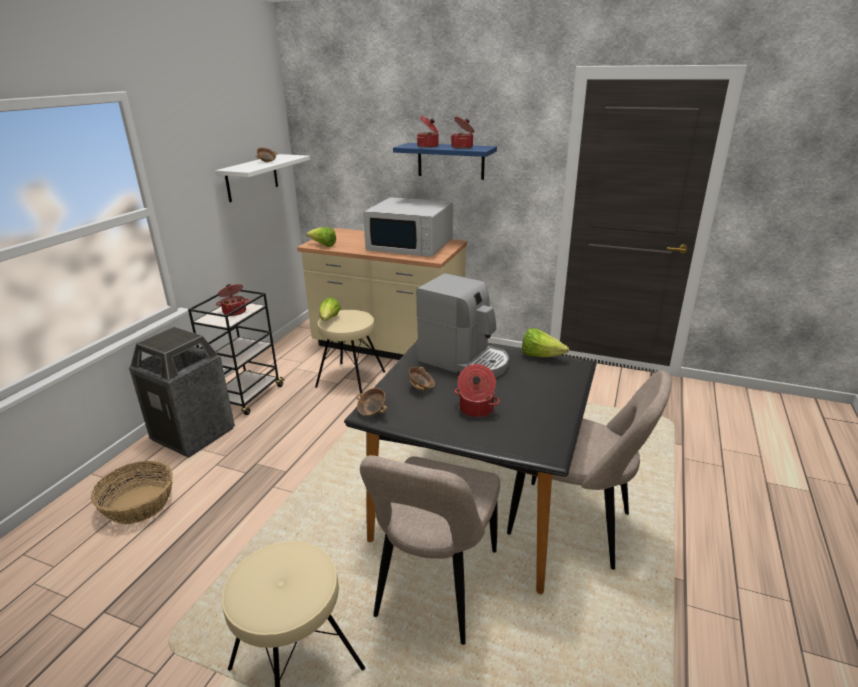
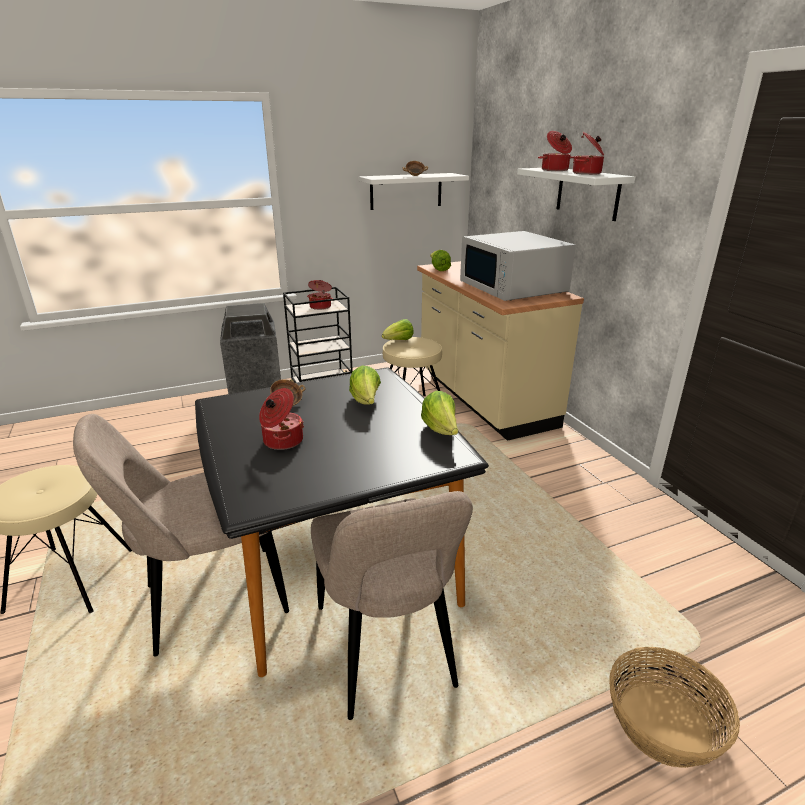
camera: 45 degrees right, 0 degrees up
basket [91,461,173,524] -> basket moved to [609,647,740,768]
bowl [357,388,387,416] -> none
blue shelf [393,143,497,180] -> white shelf [517,168,635,221]
coffee machine [416,273,509,377] -> lettuce [349,365,381,405]

